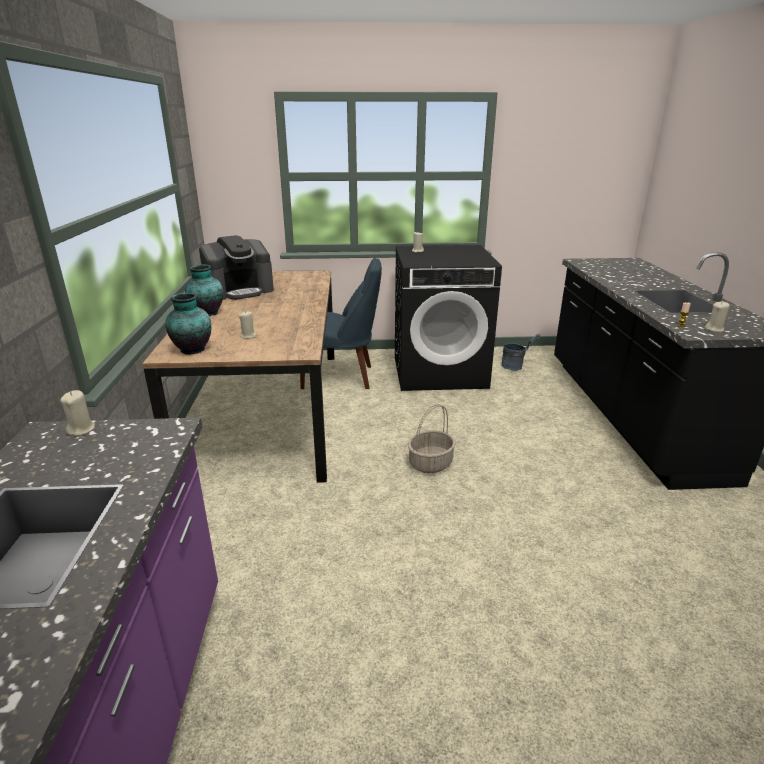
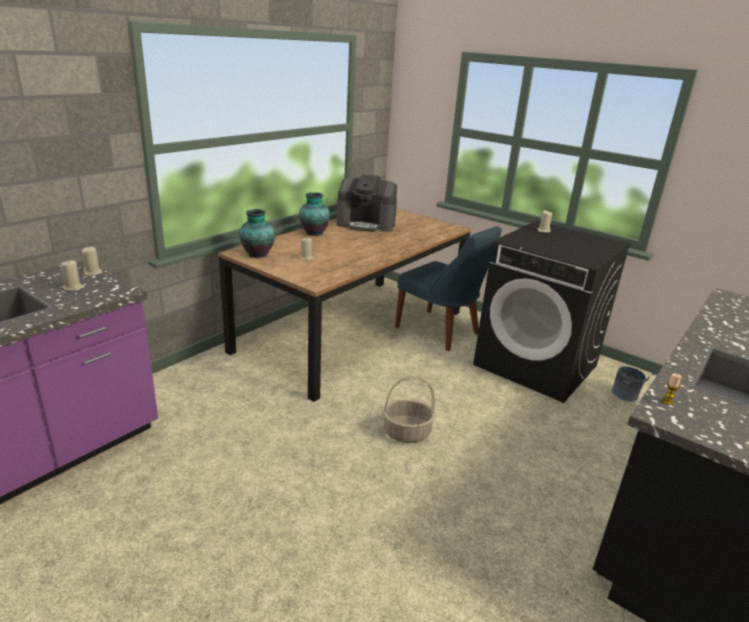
camera: 40 degrees right, 0 degrees up
beige candle [704,301,730,332] -> beige candle moved to [60,260,84,291]

